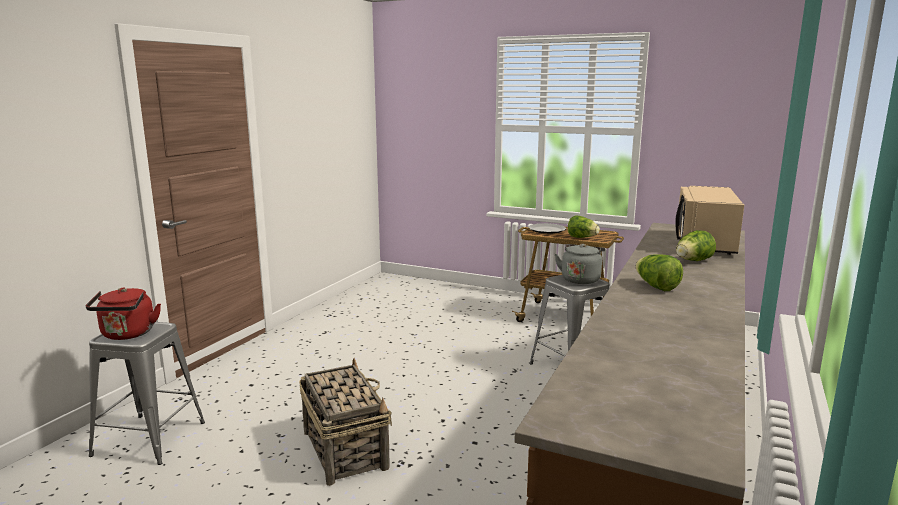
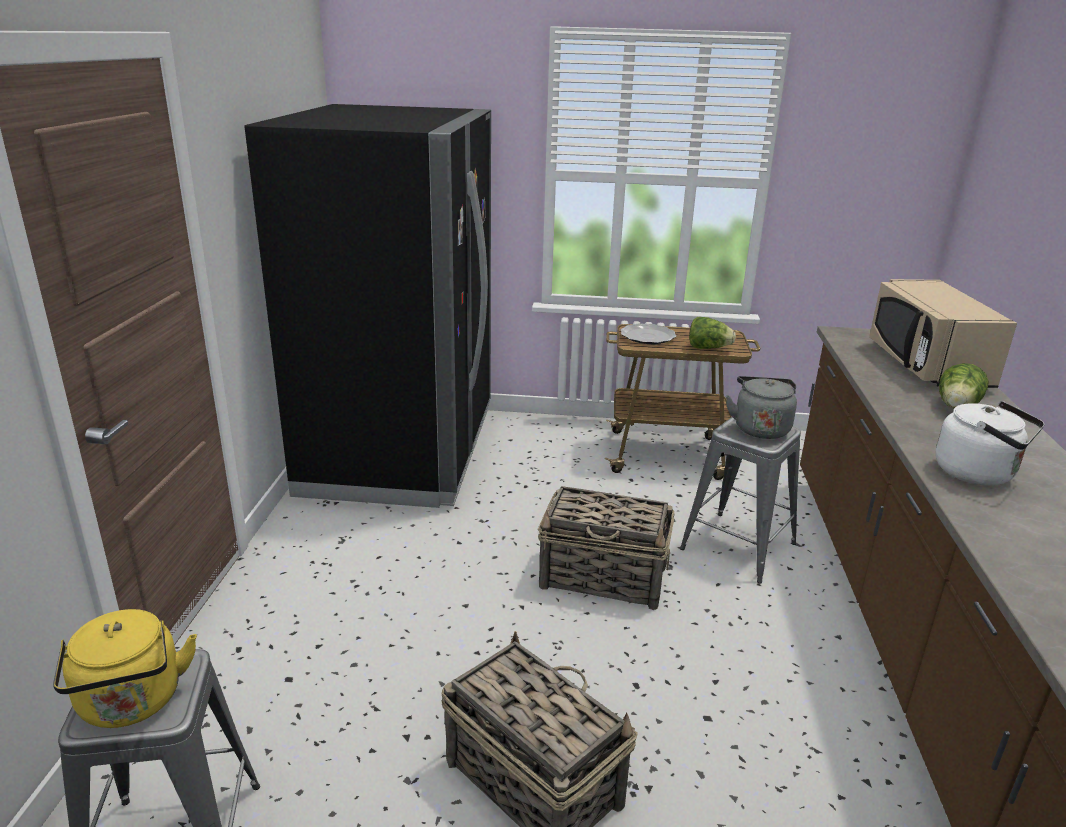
camera: 20 degrees left, 10 degrees up
red kettle [86,287,161,340] -> yellow kettle [53,609,197,728]
lettuce [636,254,683,291] -> white kettle [935,401,1045,486]
none -> black fridge [244,104,491,508]
none -> basket [538,486,675,610]

